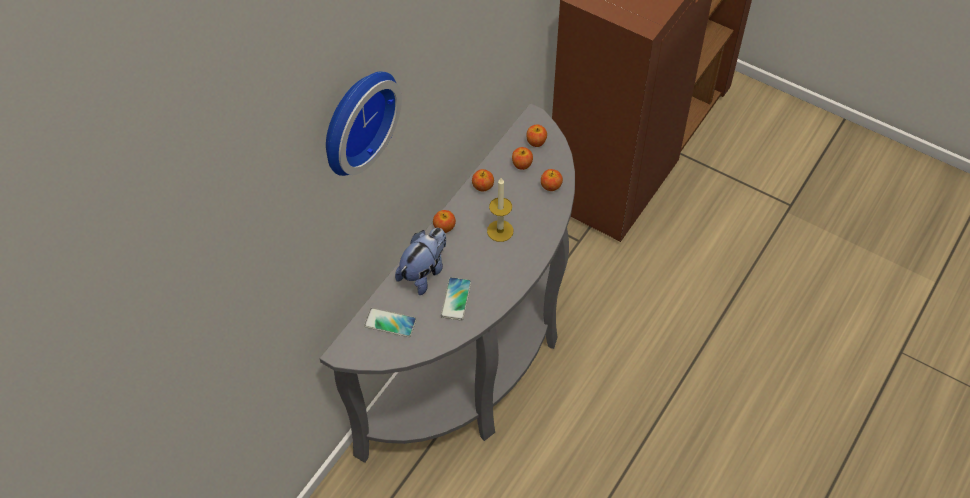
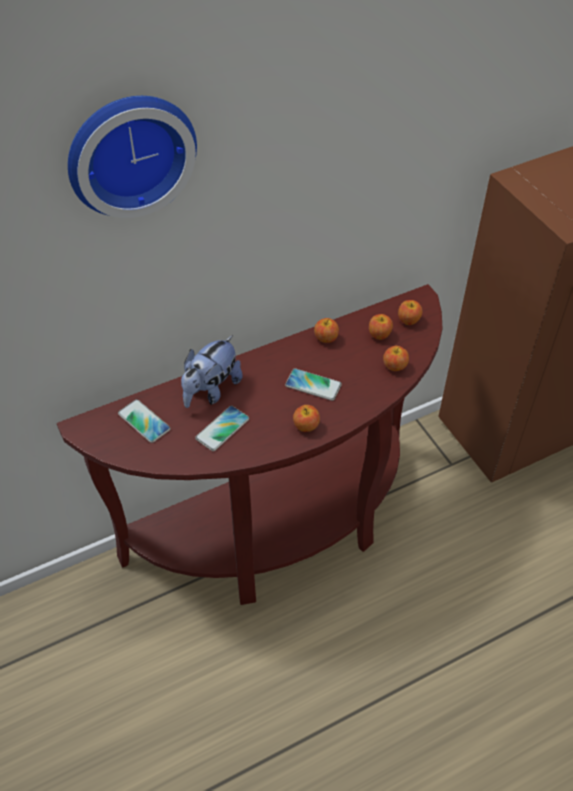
camera: 30 degrees right, 5 degrees down
grey console table [320,103,575,463] -> brown console table [57,284,443,605]
plush toy [395,228,446,295] -> plush toy turned 150 degrees clockwise [181,335,243,408]
apple [433,210,456,233] -> apple moved to [293,405,320,432]
candle [487,178,513,242] -> phone [285,368,342,401]

